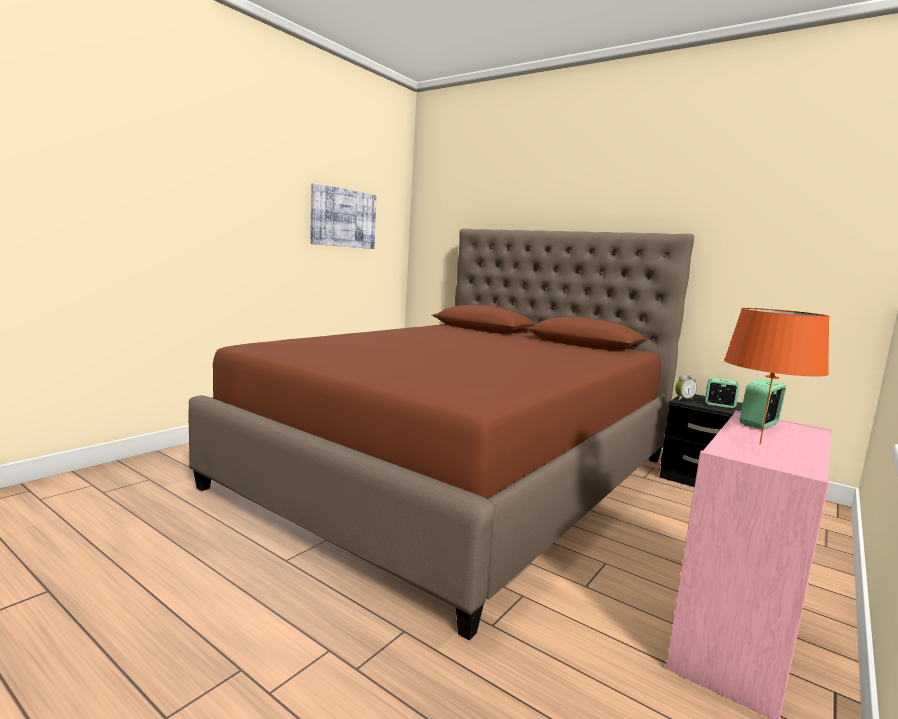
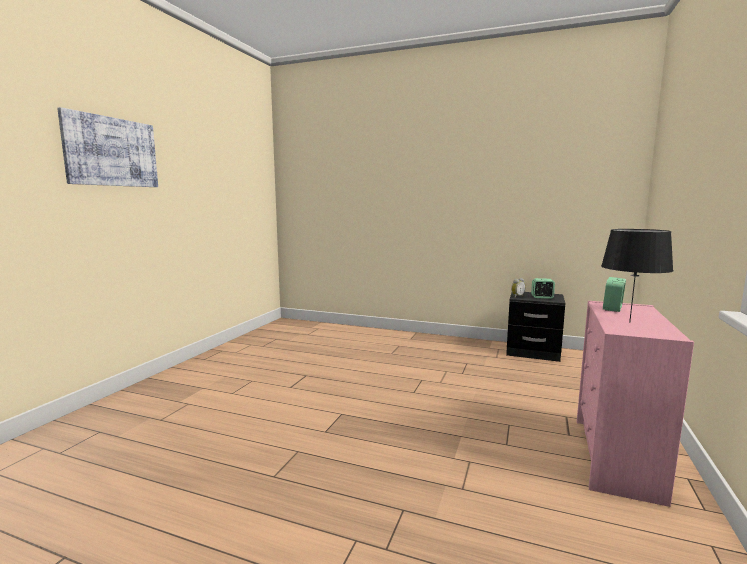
camera: 15 degrees left, 0 degrees up
brown bed [189,229,694,640] -> none
picture [310,183,376,249] -> picture moved to [57,107,158,187]
orange table lamp [724,308,830,445] -> black table lamp [601,229,674,323]

